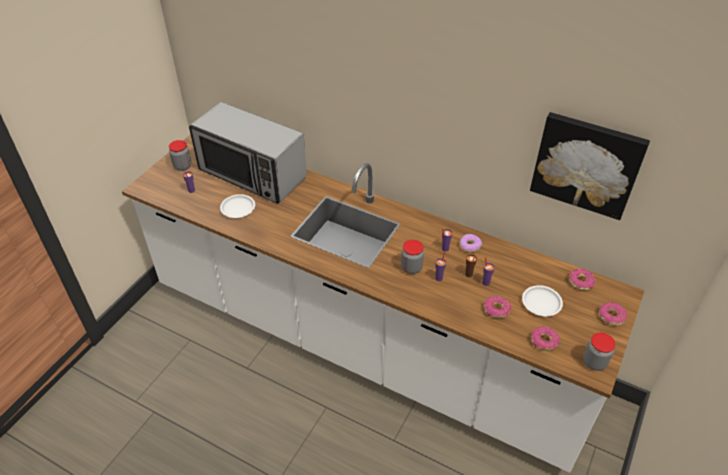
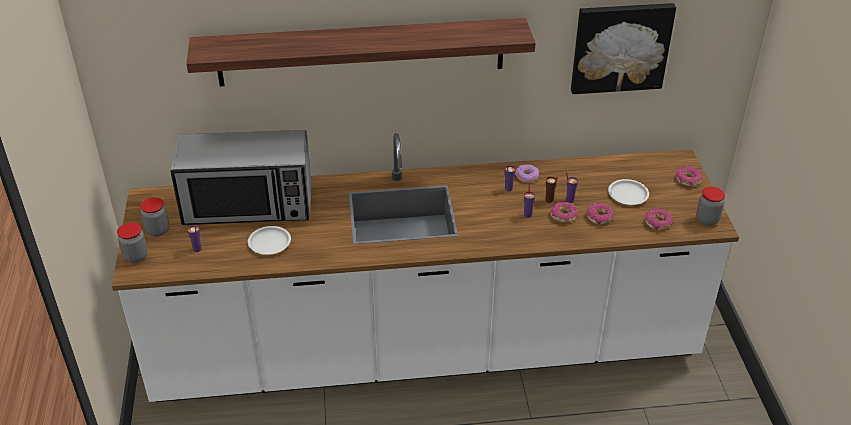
camera: 35 degrees left, 5 degrees down
jar [401,240,424,274] -> jar moved to [117,223,147,263]
donut [569,268,595,290] -> donut moved to [551,201,578,223]
none -> shelf [186,18,535,86]

